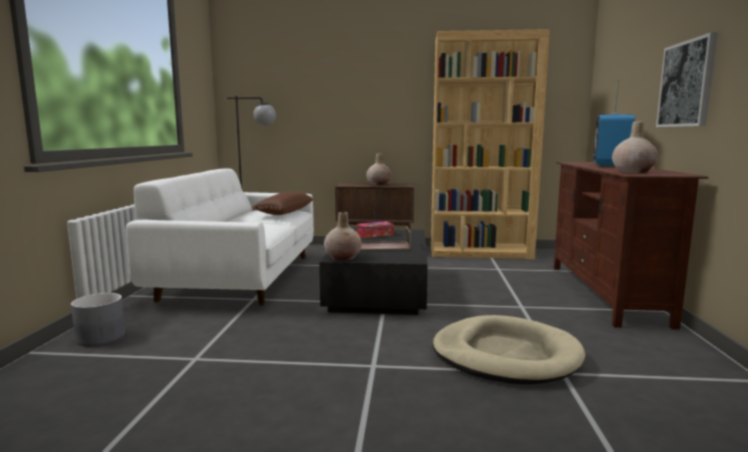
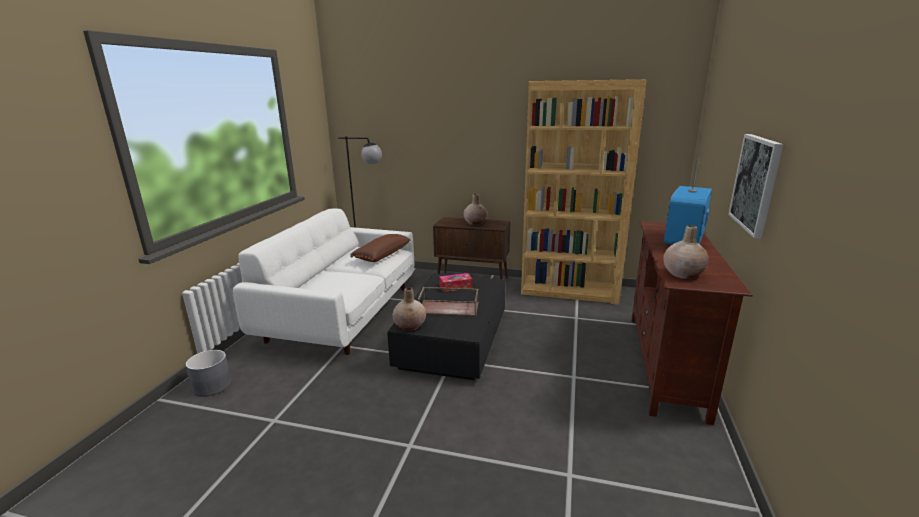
camera: 10 degrees right, 10 degrees up
beige dog bed [433,315,586,384] -> none

